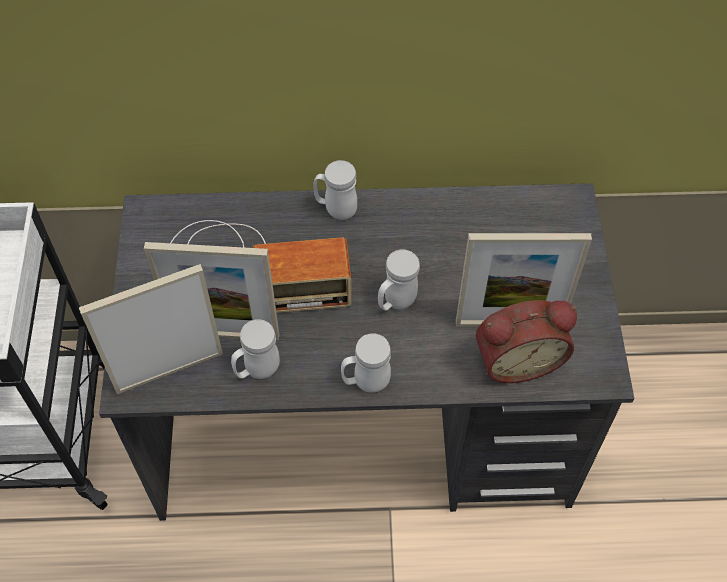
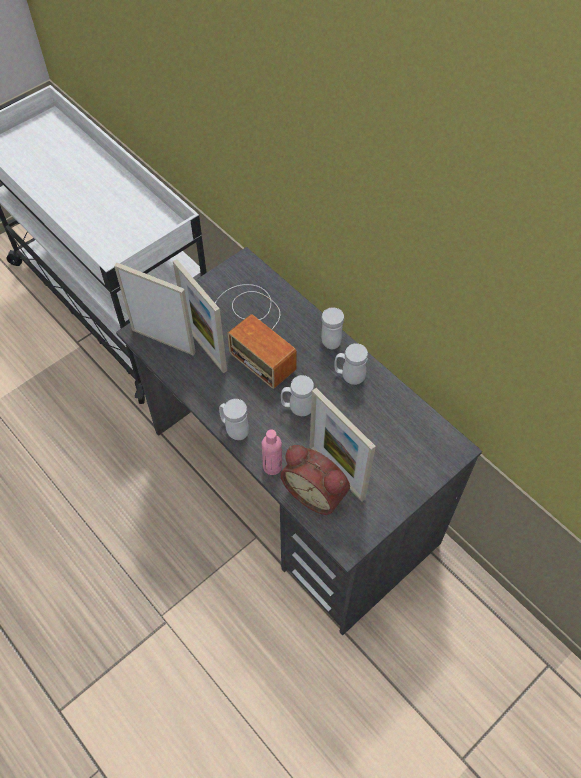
camera: 50 degrees right, 0 degrees up
white mug [231,319,280,379] -> white mug moved to [334,343,368,385]
none -> pink bottle [261,429,282,475]

